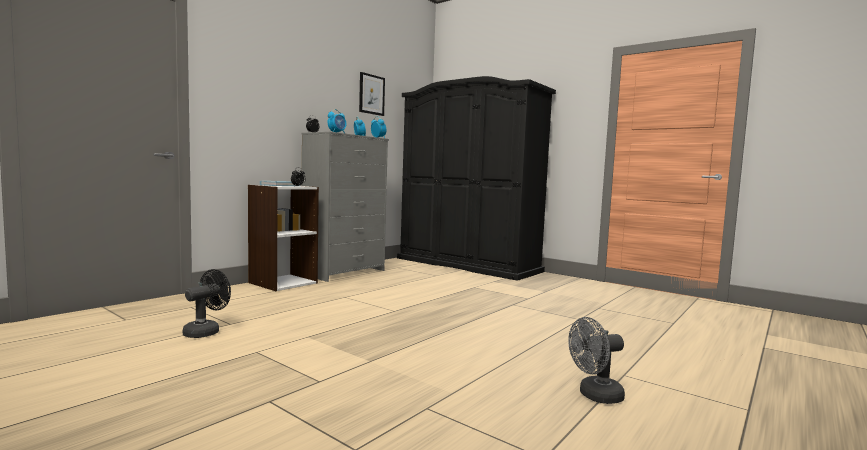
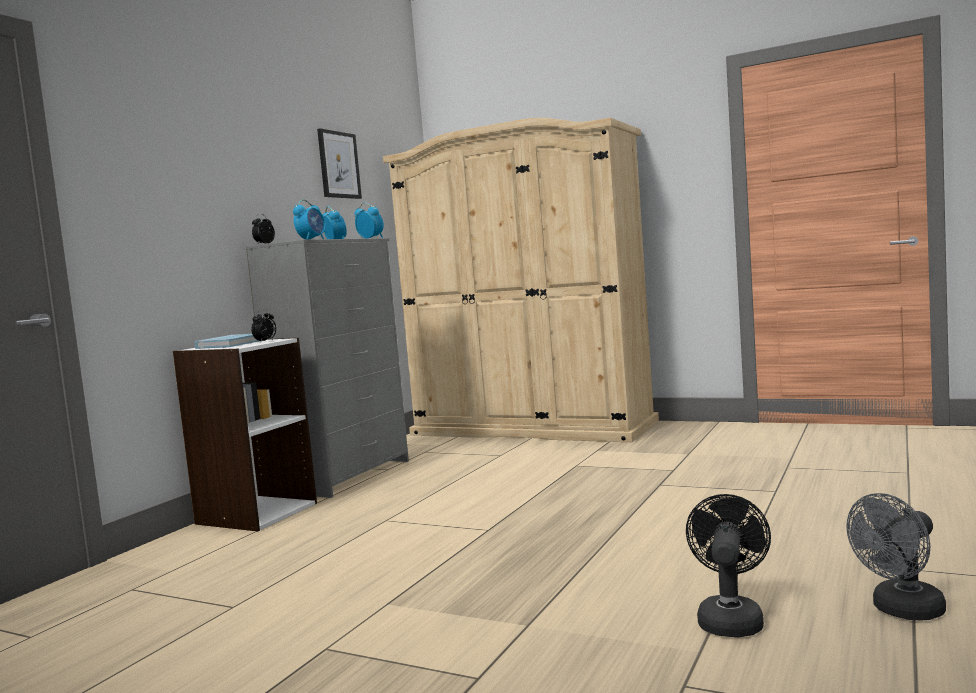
camera: 10 degrees left, 0 degrees up
black fan [183,269,231,338] -> black fan moved to [686,494,771,637]
black wardrobe [397,76,556,281] -> beige wardrobe [383,118,659,442]

